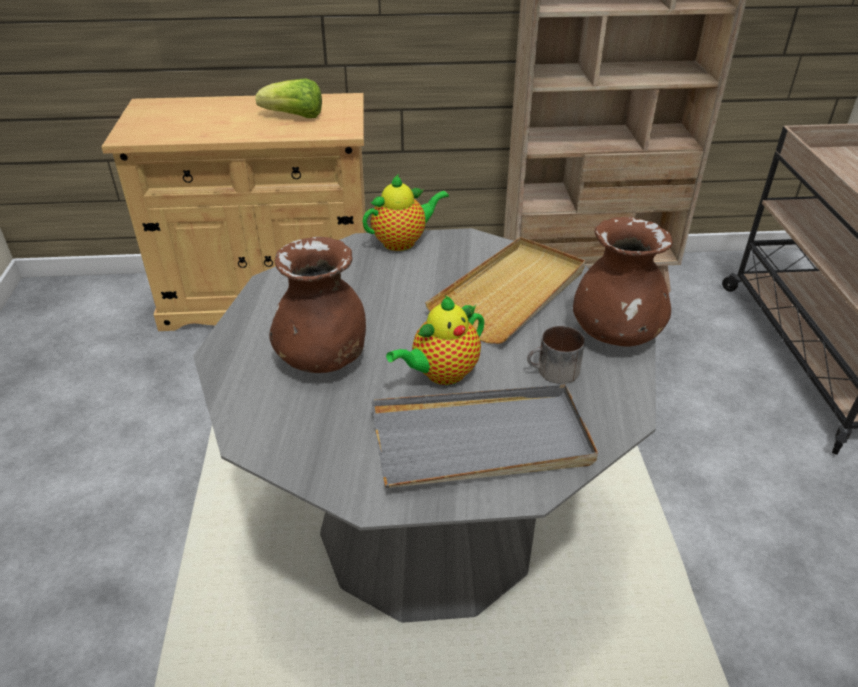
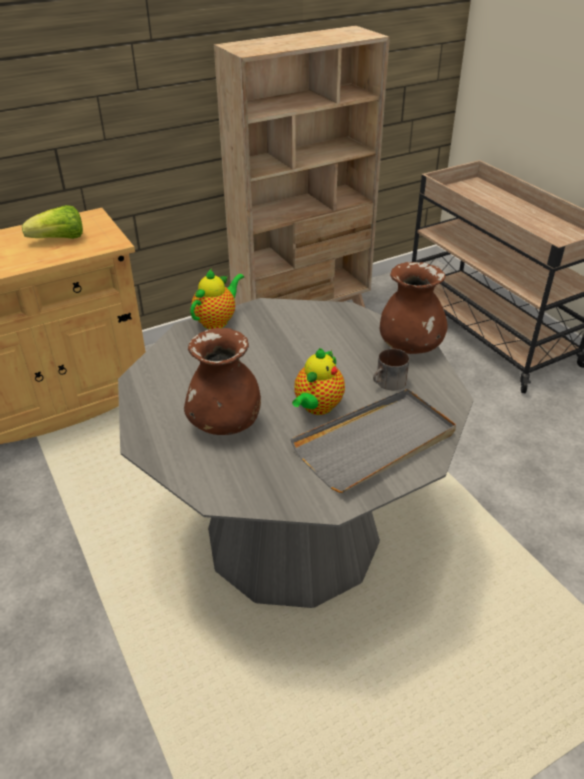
camera: 25 degrees left, 0 degrees up
beige tray [425,237,585,344] -> none

